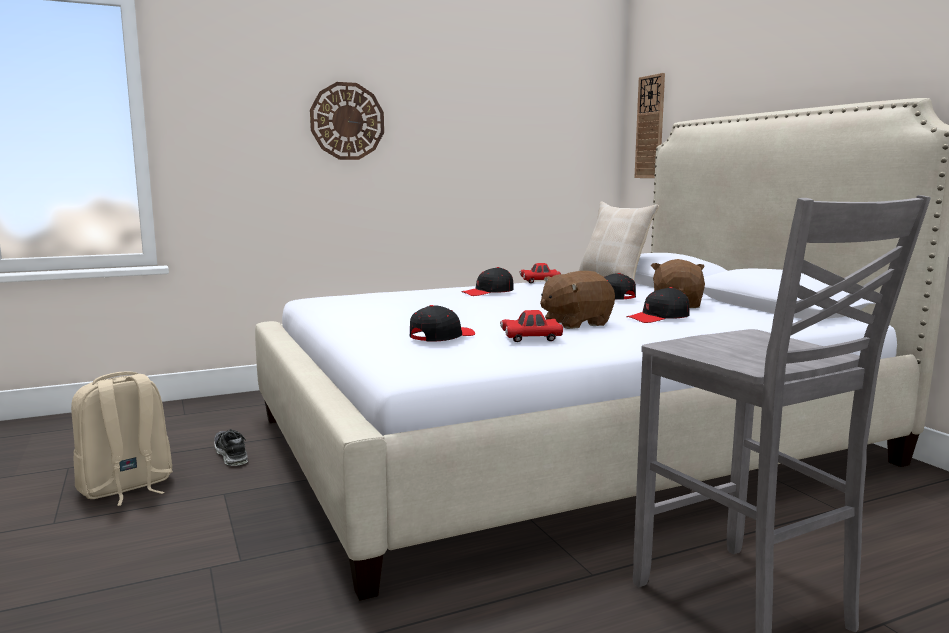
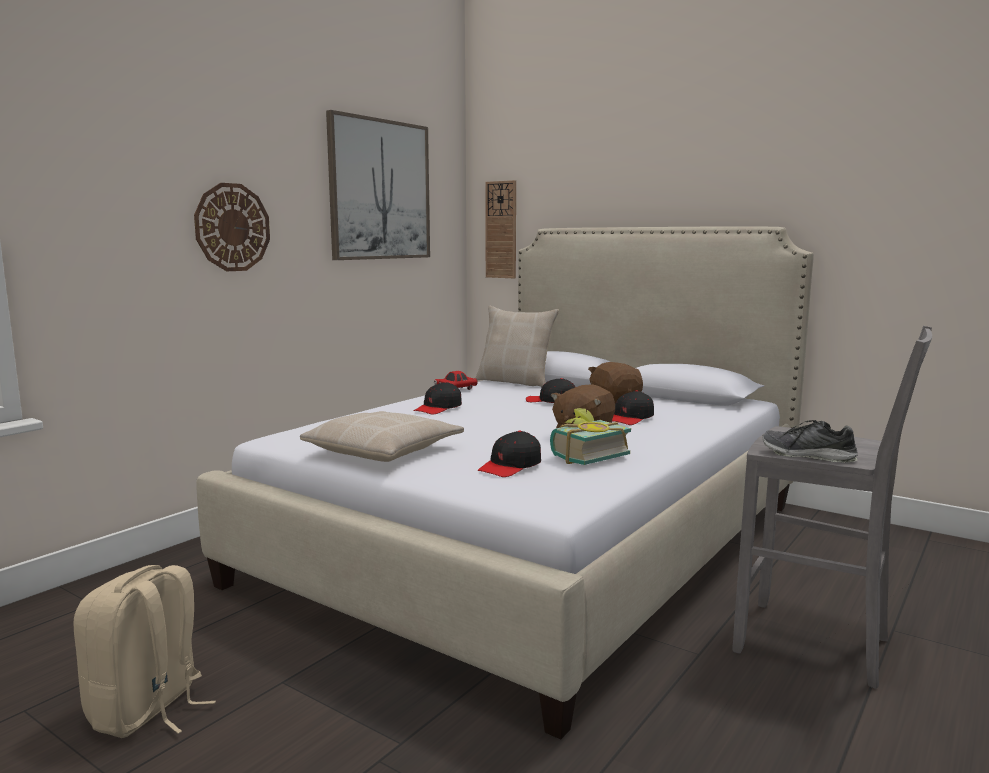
camera: 30 degrees left, 0 degrees up
shoe [214,429,248,466] -> shoe moved to [762,420,858,463]
black cap [410,305,475,341] -> black cap turned 150 degrees counterclockwise [478,430,541,477]
red toy car [500,310,563,342] -> book [550,408,631,465]
none -> beige pillow [300,411,464,462]
none -> picture [326,110,430,260]

